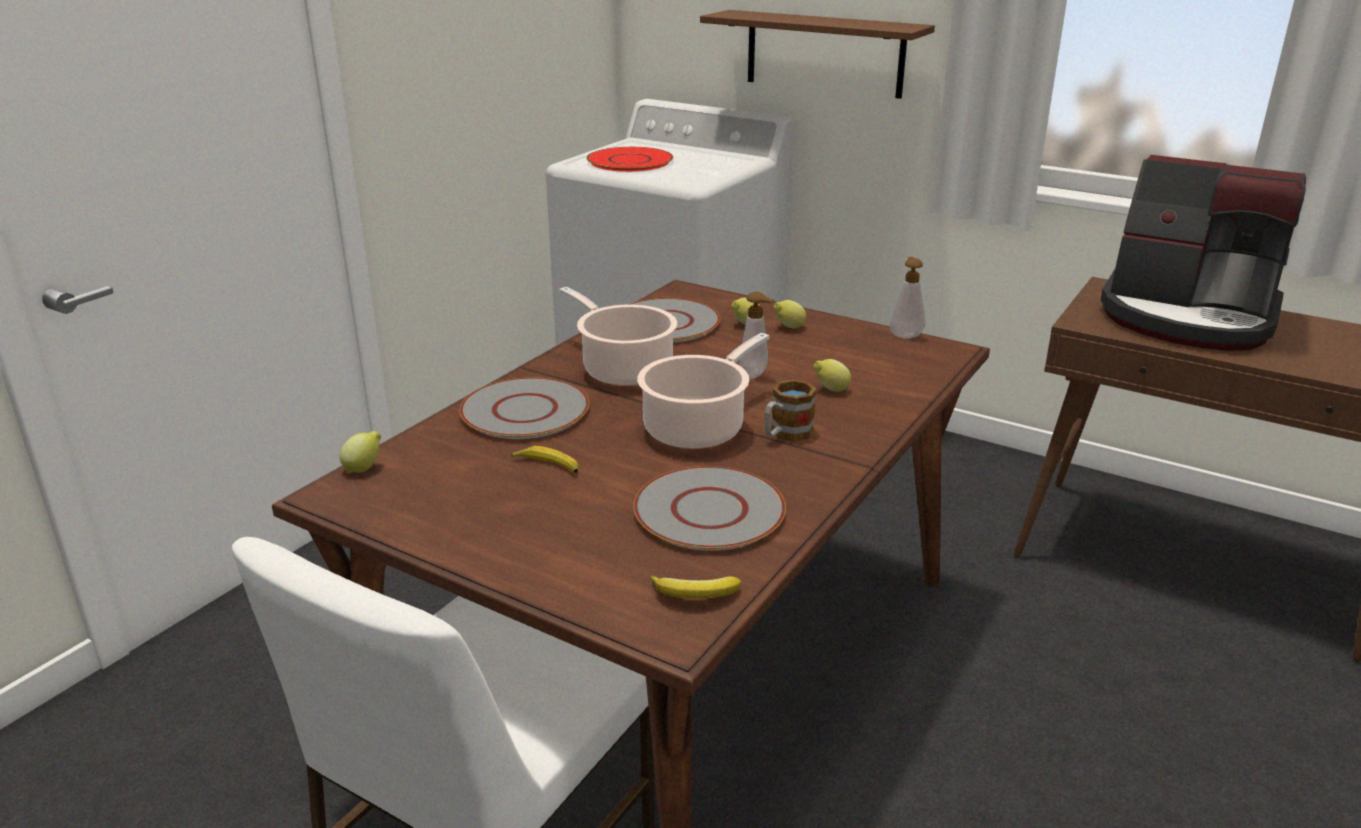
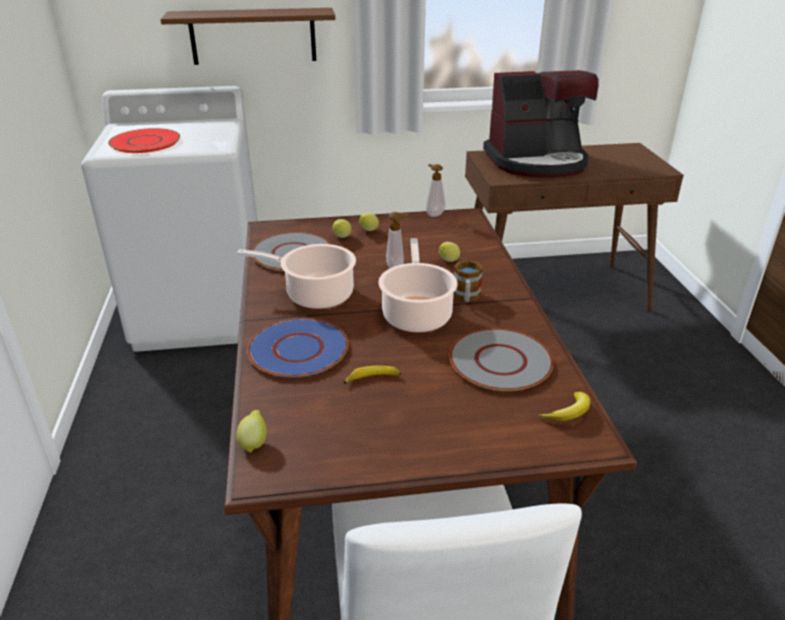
camera: 40 degrees left, 5 degrees up
grey plate [459,377,589,439] -> blue plate [247,318,348,378]

